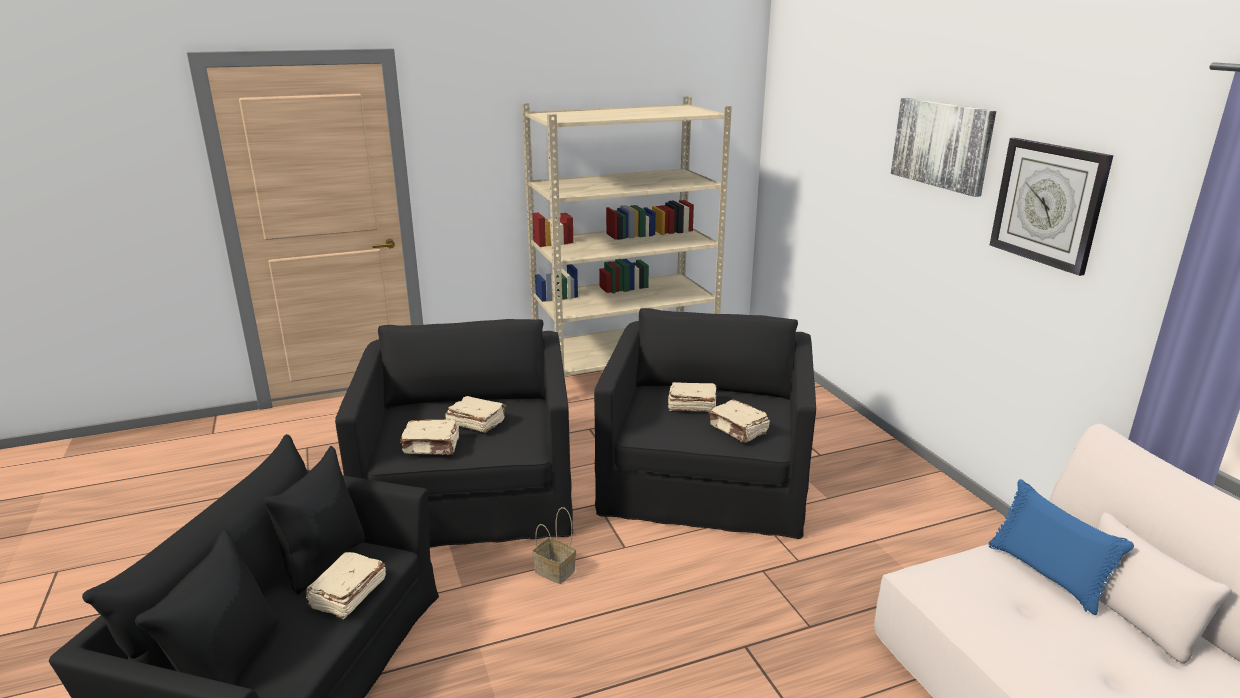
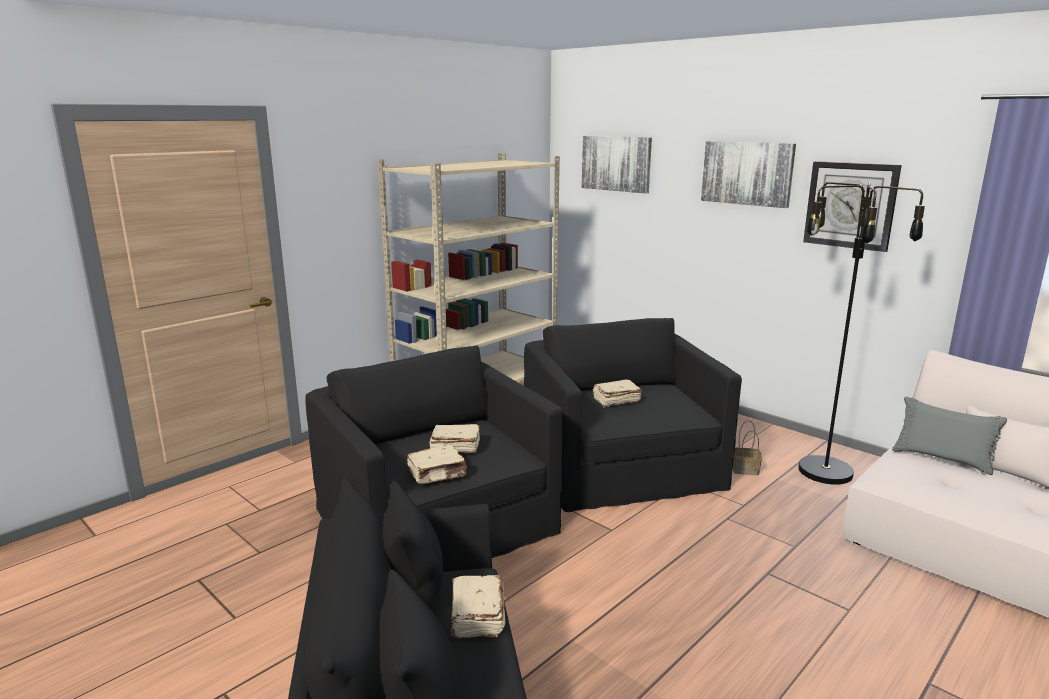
camera: 25 degrees left, 5 degrees down
basket [532,507,576,584] -> basket moved to [732,420,762,475]
beige book [709,400,770,443] -> none
blue pillow [988,479,1134,615] -> grey pillow [892,396,1007,475]
none -> picture [581,136,652,193]
none -> floor lamp [798,182,925,485]

